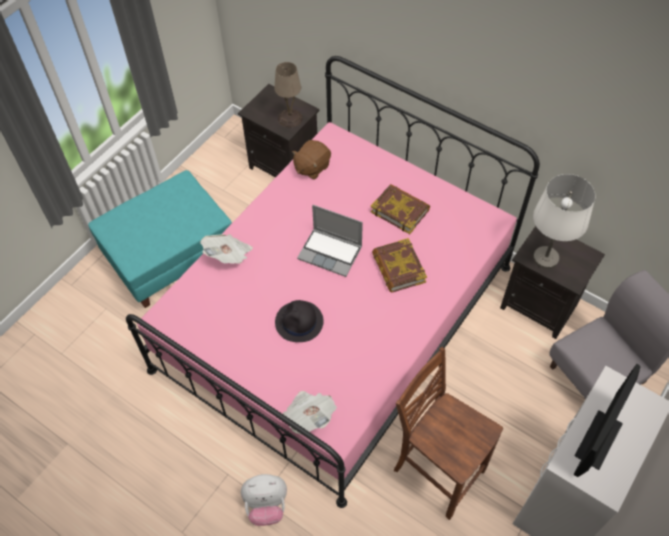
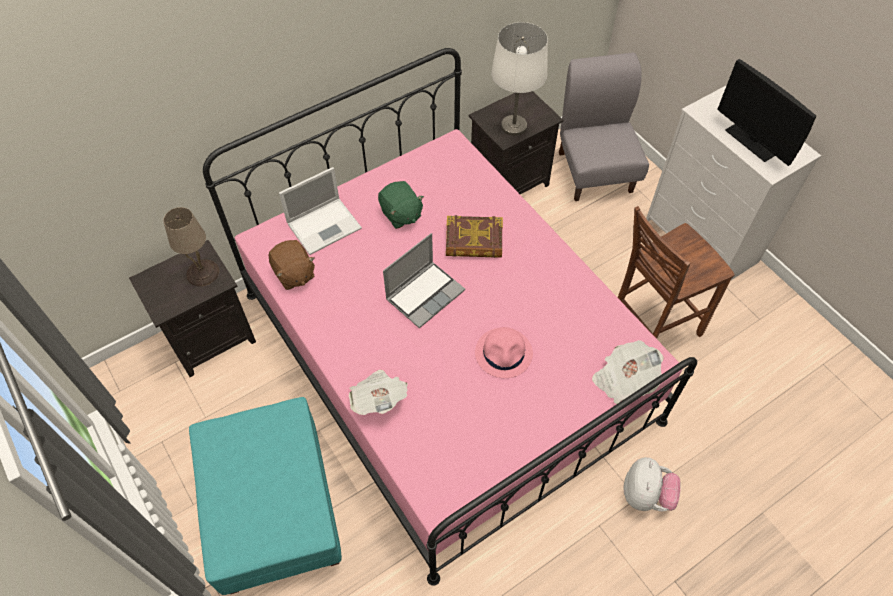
camera: 70 degrees left, 0 degrees up
black hat [275,300,324,342] -> pink hat [475,327,533,378]
book [371,184,430,234] -> green plush toy [378,181,424,229]
none -> laptop [279,167,362,255]

